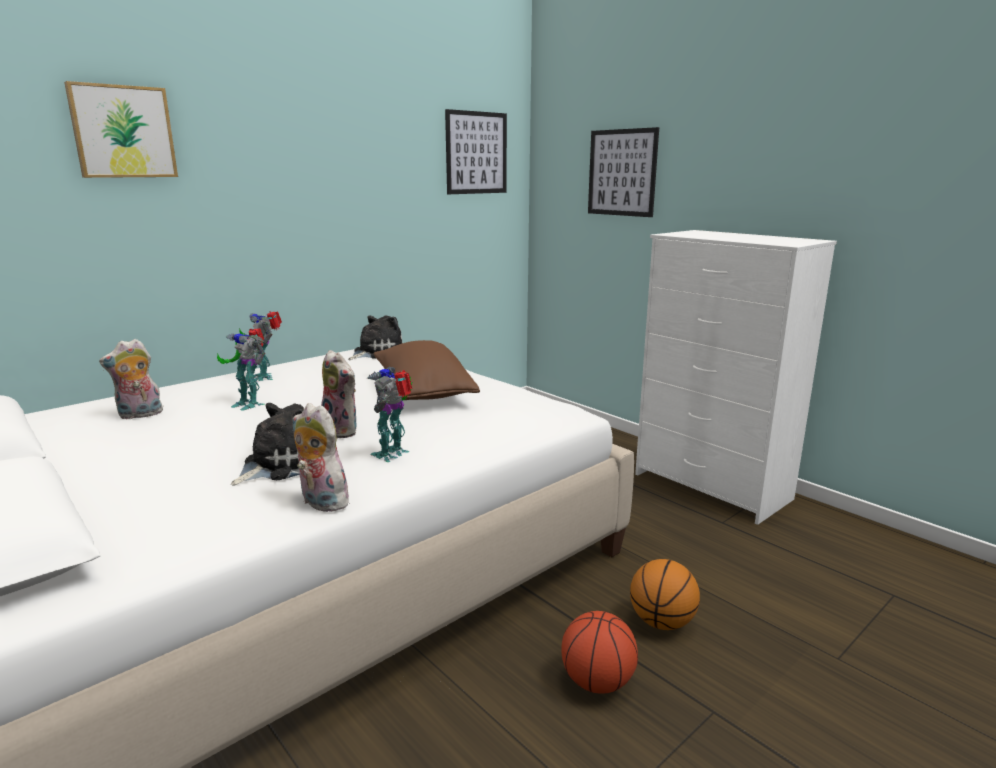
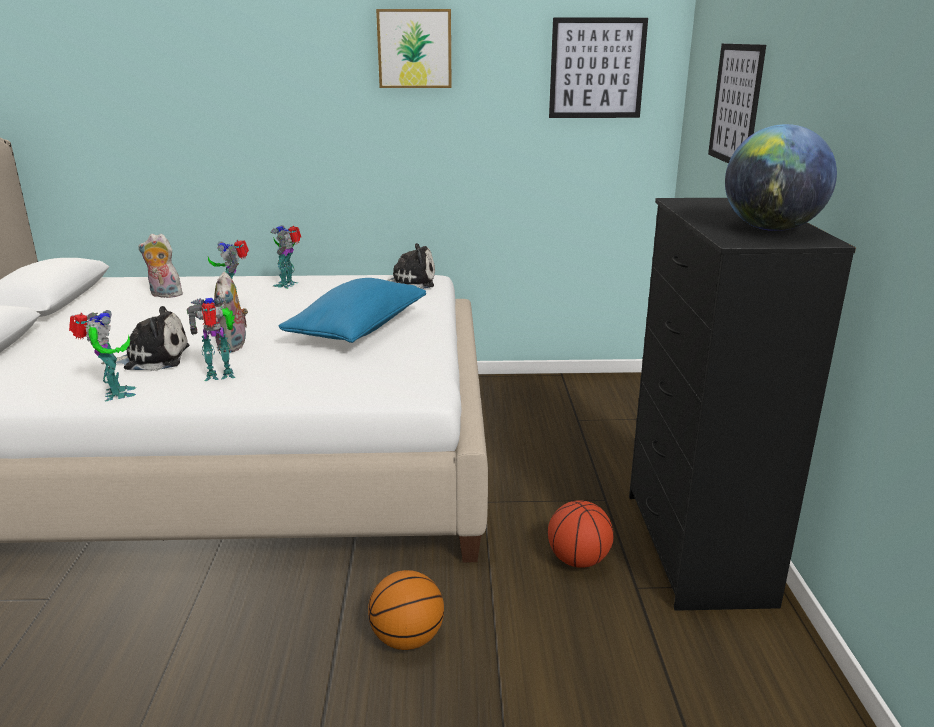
camera: 40 degrees right, 5 degrees up
picture [64,81,178,178] -> picture moved to [376,9,452,88]
plush toy [293,403,352,512] -> toy robot [69,310,136,401]
brown pillow [374,340,480,400] -> blue pillow [279,278,426,343]
basketball [561,611,638,694] -> basketball moved to [548,500,614,568]
white dresser [635,230,837,525] -> black dresser [629,198,856,611]
none -> globe [725,124,837,231]

